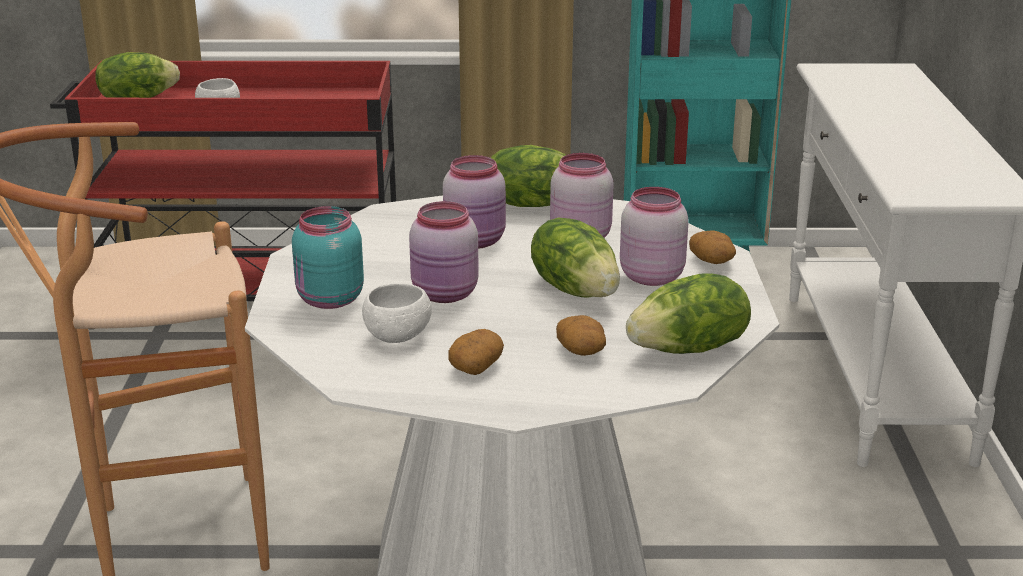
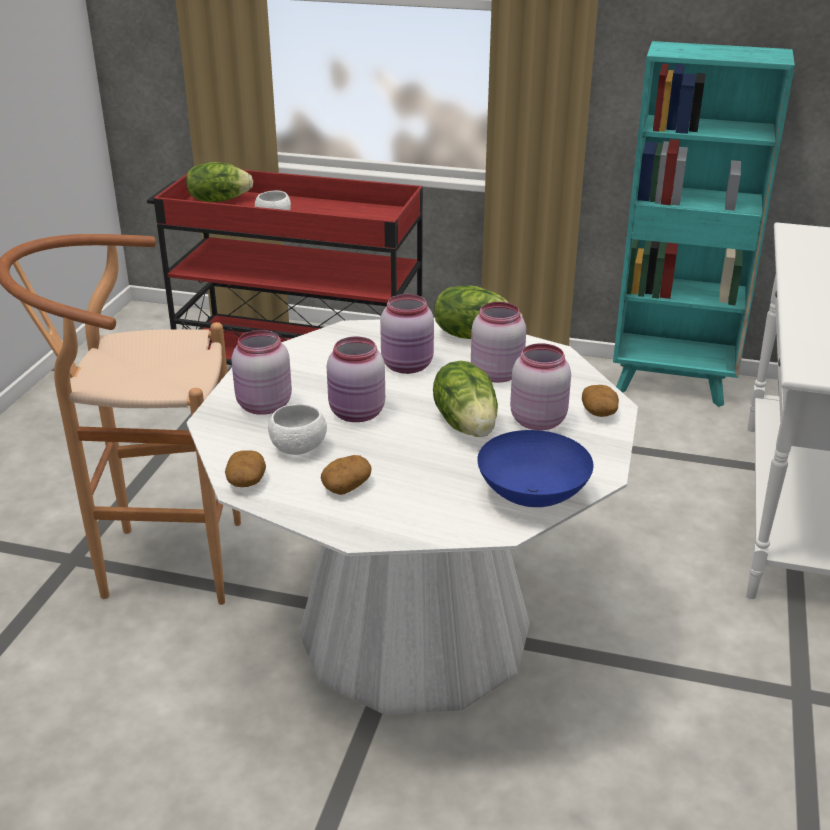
camera: 15 degrees right, 5 degrees up
turquoise jar [292,206,364,309] -> pink jar [231,330,292,415]
potato [556,315,606,356] -> potato moved to [225,450,266,487]
lettuce [626,273,751,354] -> blue bowl [477,430,593,507]

